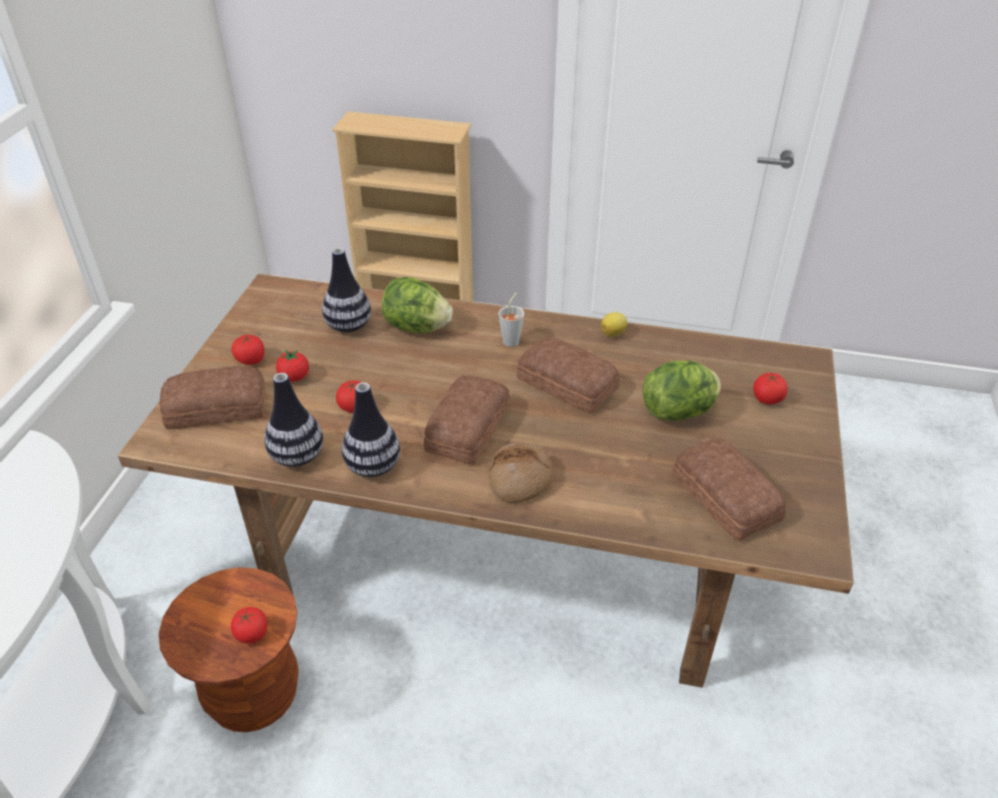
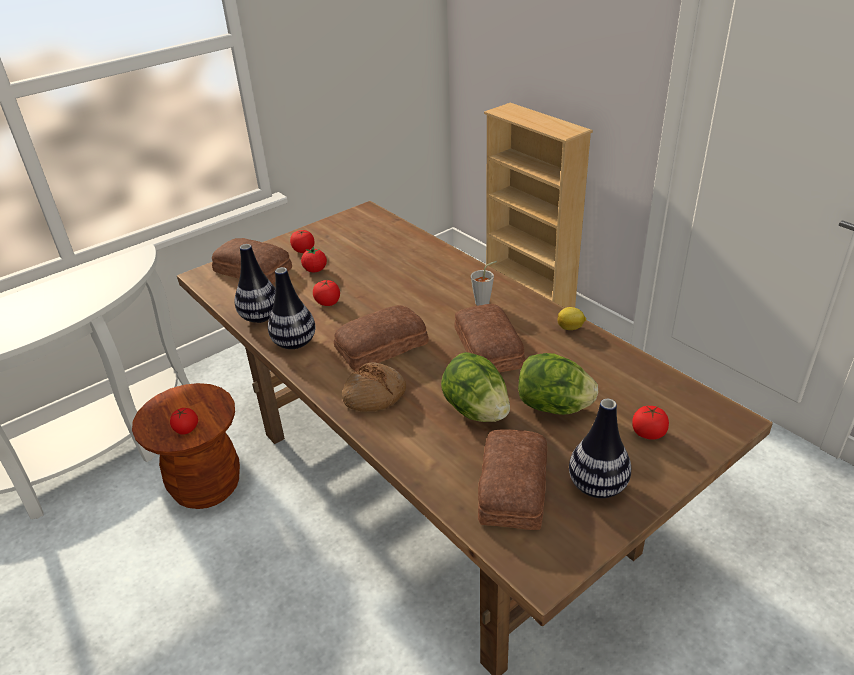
camera: 40 degrees right, 5 degrees down
vase [322,248,371,333] -> vase moved to [569,399,631,498]
lettuce [382,277,453,333] -> lettuce moved to [441,352,510,422]

